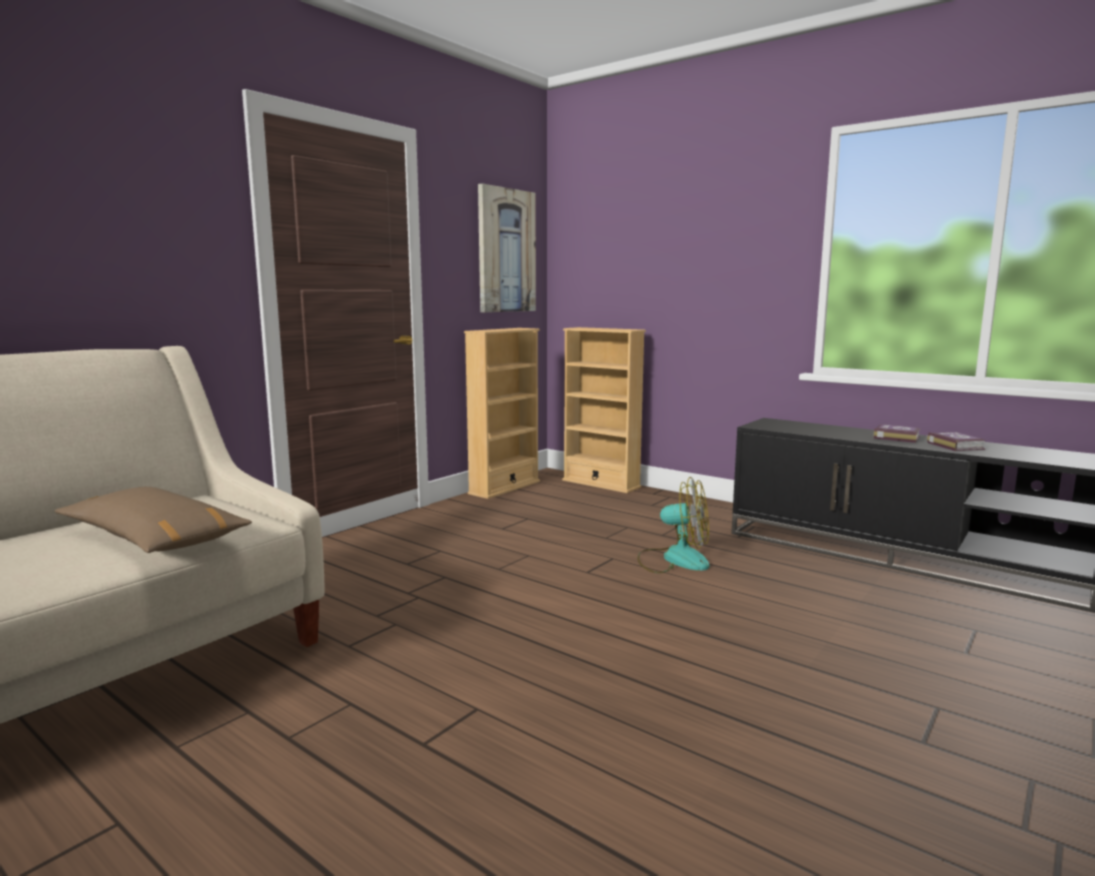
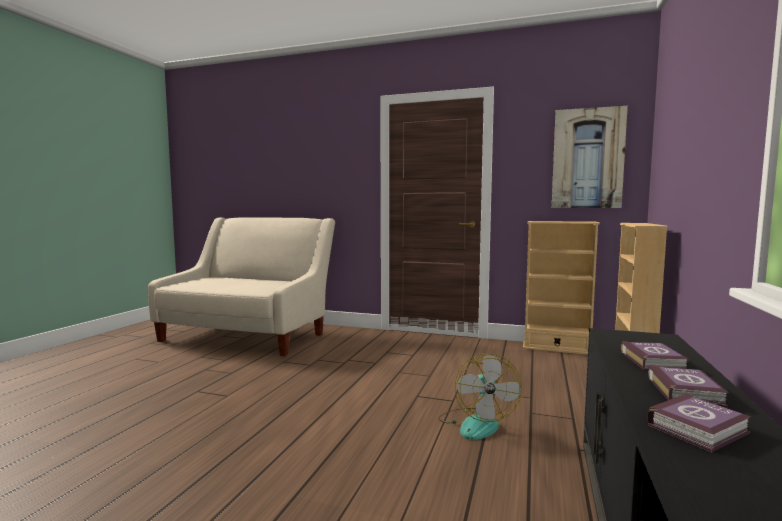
camera: 70 degrees right, 5 degrees down
brown pillow [55,487,252,553] -> none
none -> book [621,341,688,370]

